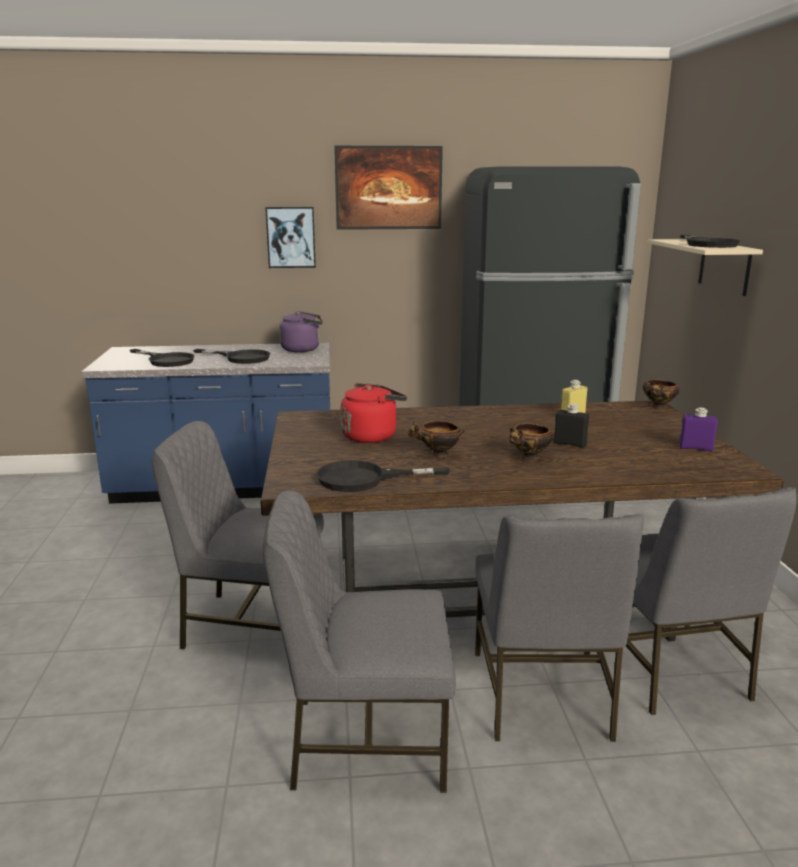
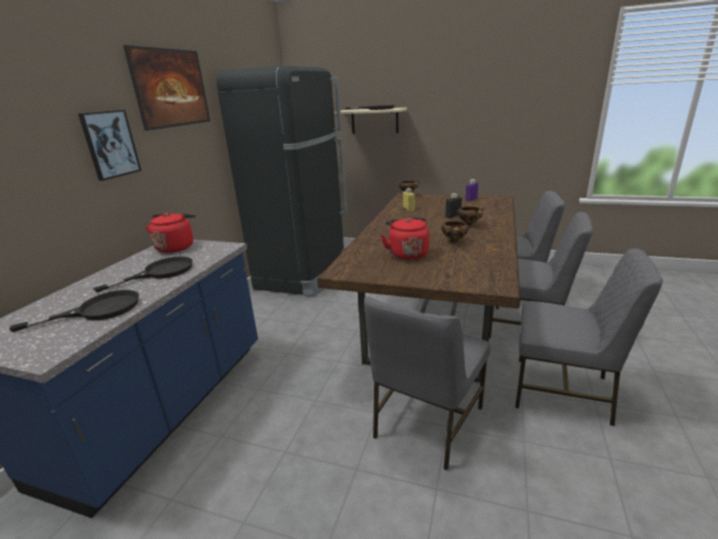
camera: 65 degrees left, 5 degrees up
grey chair [262,490,456,793] -> grey chair turned 90 degrees counterclockwise [515,248,663,426]
purple kettle [279,311,323,352] -> red kettle [145,213,196,253]
black frying pan [316,460,450,492] -> none

